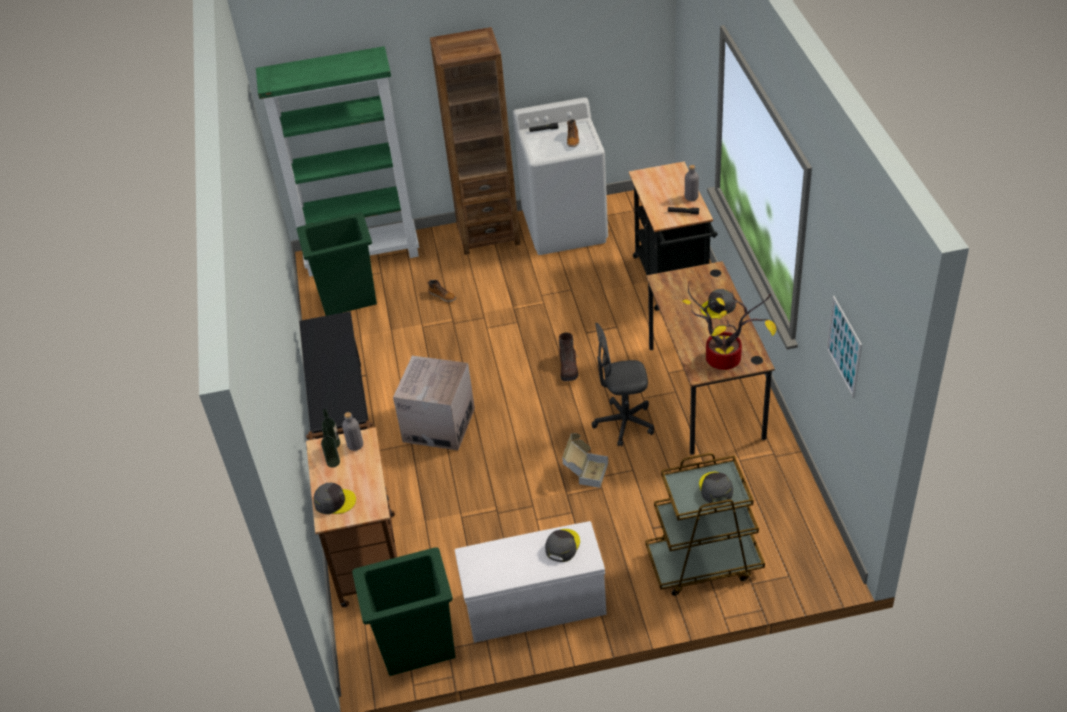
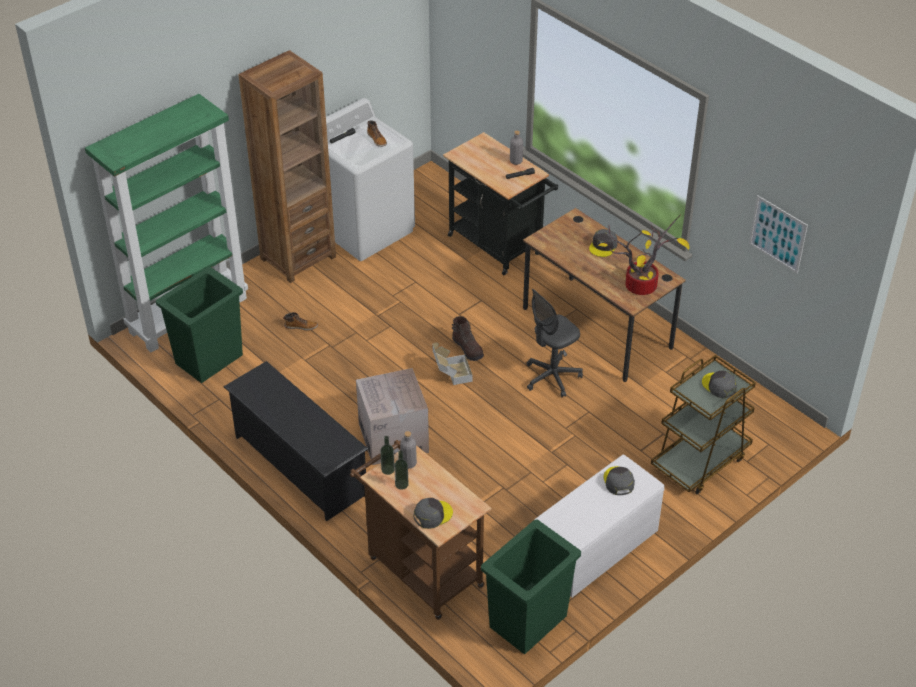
camera: 35 degrees left, 0 degrees up
cardboard box [562,433,608,488] -> cardboard box moved to [432,342,473,385]

